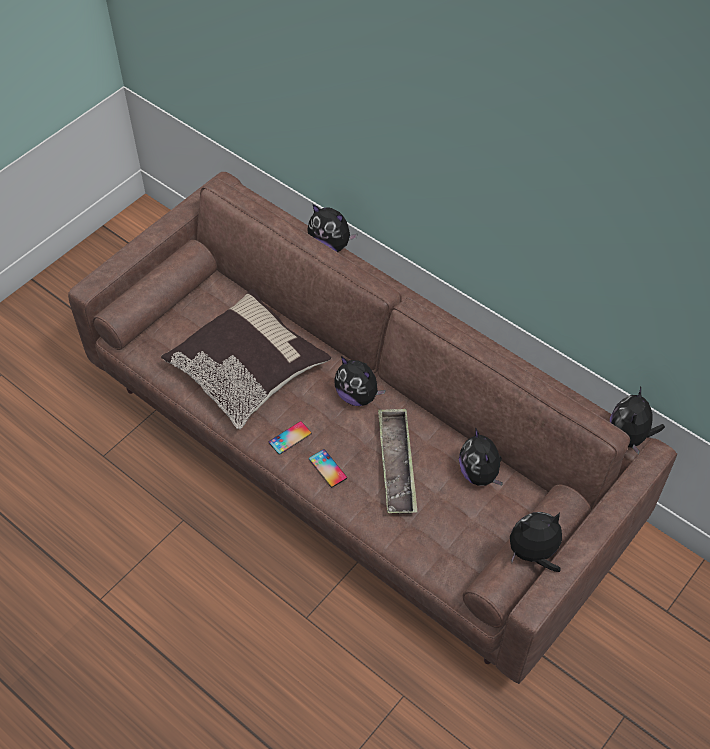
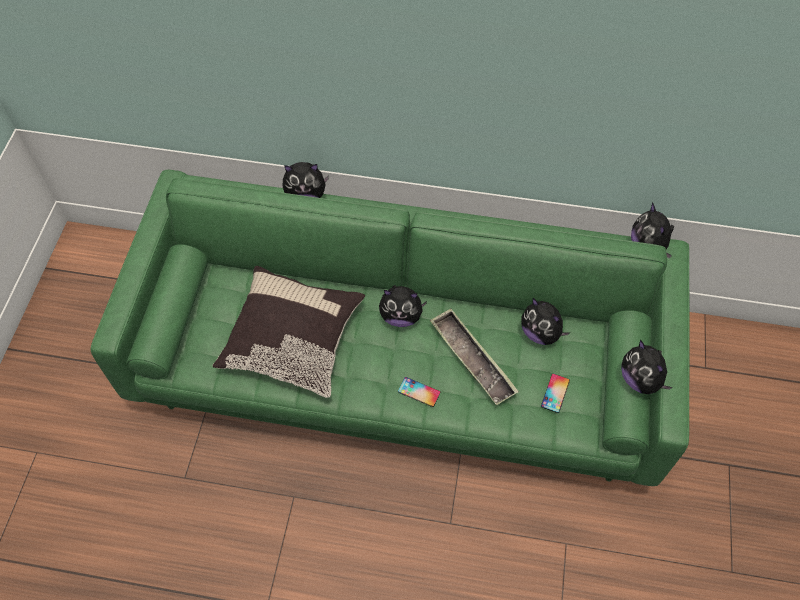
camera: 30 degrees left, 5 degrees up
brown sofa [68,172,677,684] -> green sofa [91,170,690,486]
phone [269,421,312,455] -> phone moved to [541,374,570,413]
plush toy [510,512,562,572] -> plush toy turned 75 degrees counterclockwise [621,340,672,394]

